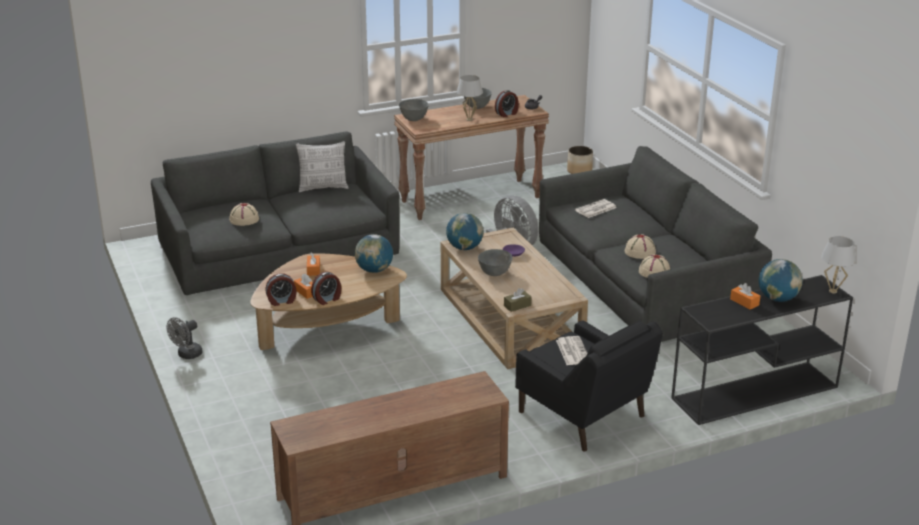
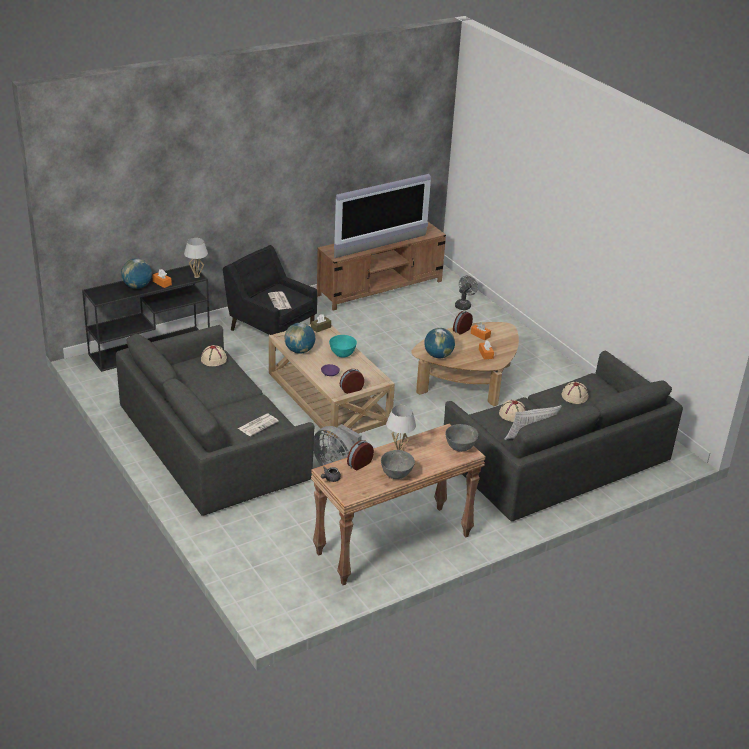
camera: 170 degrees right, 5 degrees up
grey fan [166,317,203,359] -> grey fan moved to [455,276,478,310]
alarm clock [265,273,297,306] -> alarm clock moved to [340,369,364,394]
globe [446,213,484,250] -> globe moved to [284,323,315,354]
grey bowl [478,249,513,276] -> turquoise bowl [329,335,357,358]
planter [567,146,593,174] -> none
beige hat [625,234,656,259] -> beige hat moved to [499,400,526,422]
white table lamp [821,236,856,294] -> white table lamp moved to [184,238,208,278]
none -> television [334,174,431,258]

